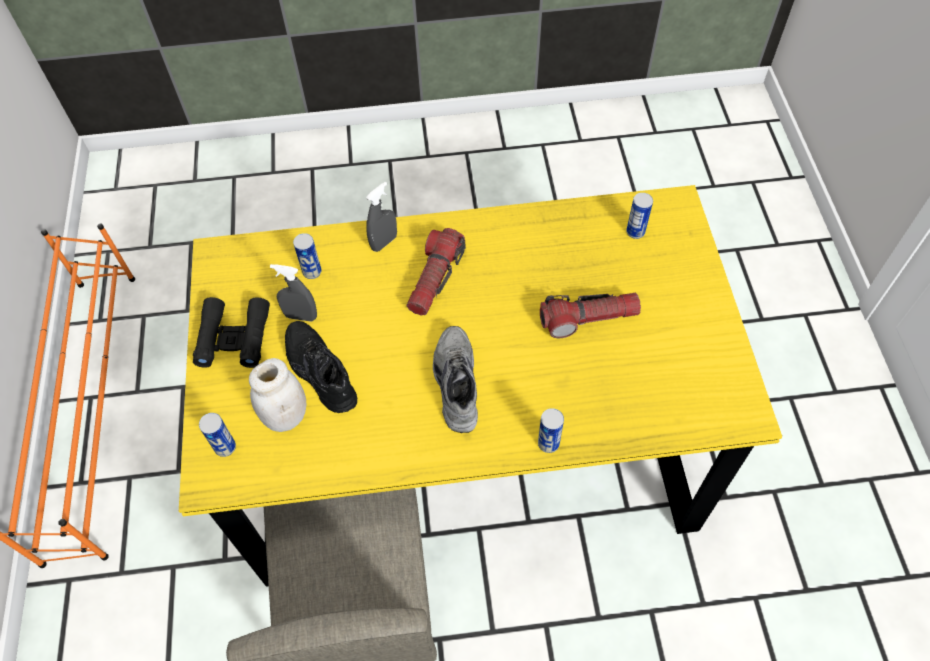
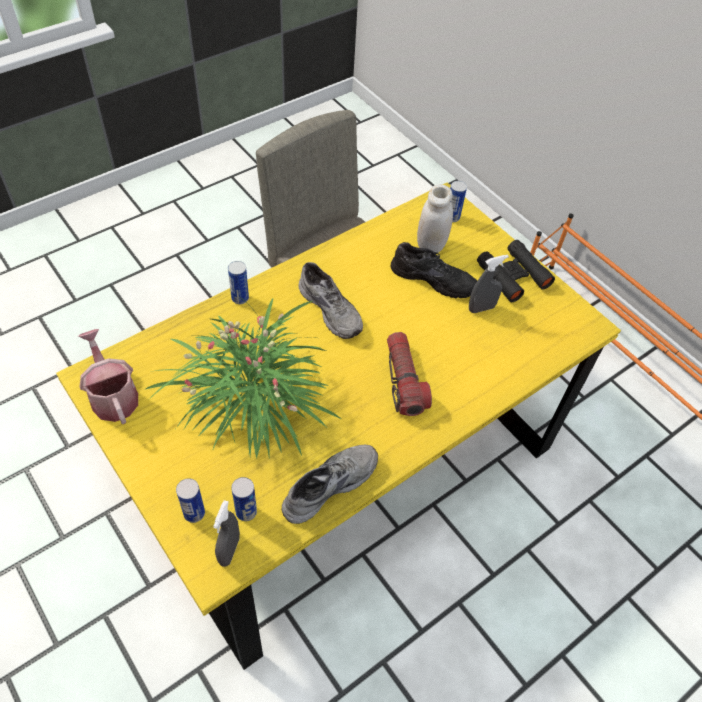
camera: 145 degrees right, 5 degrees down
can [293,233,321,279] -> can moved to [176,478,205,523]
grey spray bottle [366,181,397,252] -> grey spray bottle moved to [213,500,240,567]
flashlight [540,293,641,338] -> potted plant [144,298,341,459]
none -> watering can [78,329,138,424]
none -> grey shoe [282,445,378,524]

